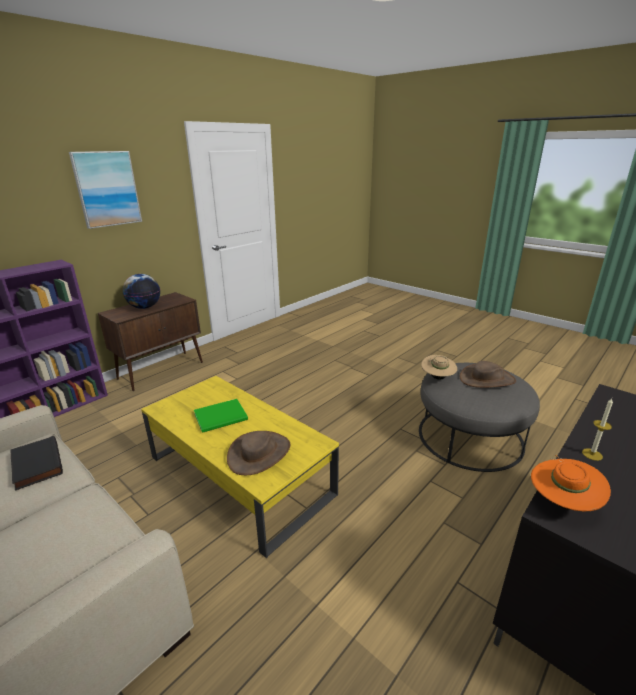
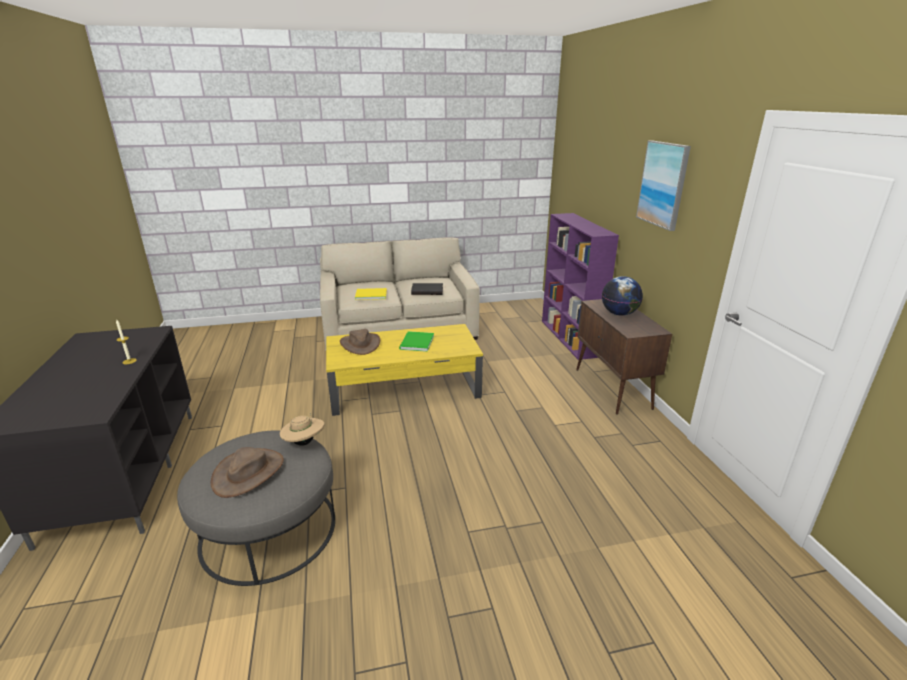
camera: 125 degrees right, 0 degrees up
orange hat [531,455,611,512] -> none
none -> yellow book [355,288,387,300]

